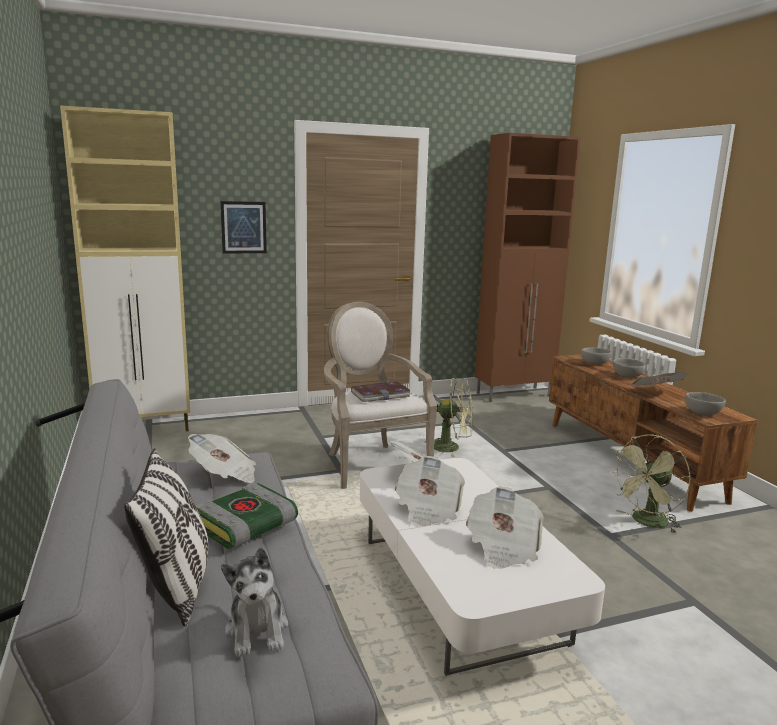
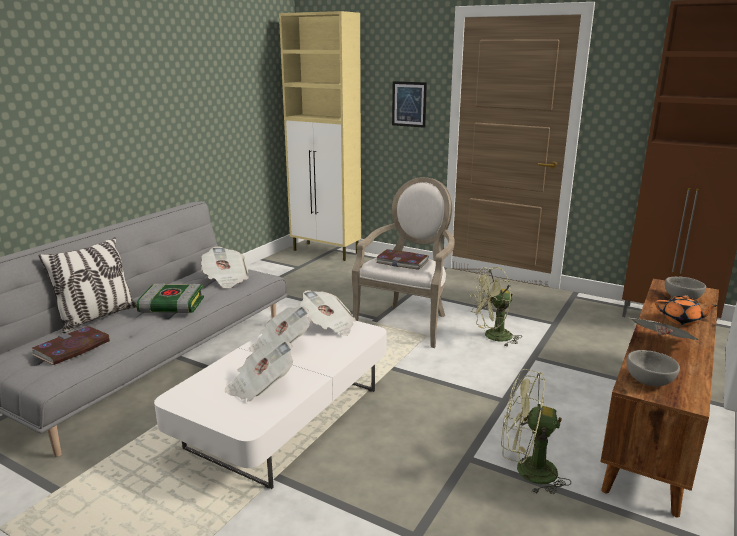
camera: 50 degrees right, 5 degrees up
plush toy [221,547,288,657] -> book [32,326,110,365]
green fan [425,378,473,457] -> green fan turned 105 degrees clockwise [470,267,522,347]
grey bowl [613,358,646,377] -> orange teapot [655,295,718,325]

